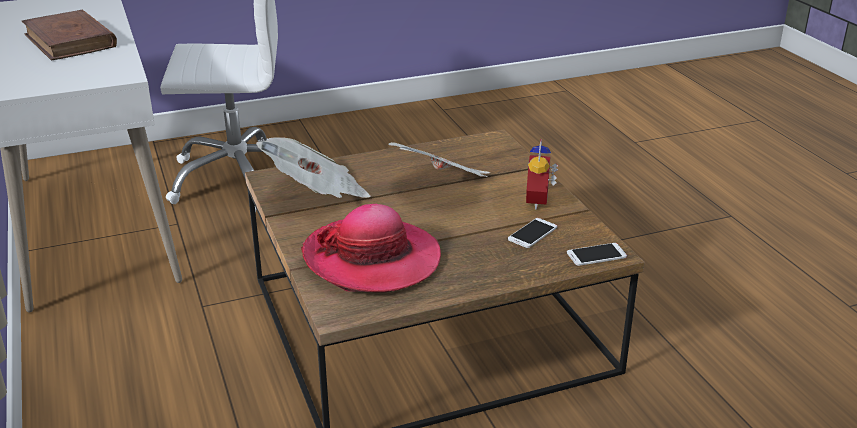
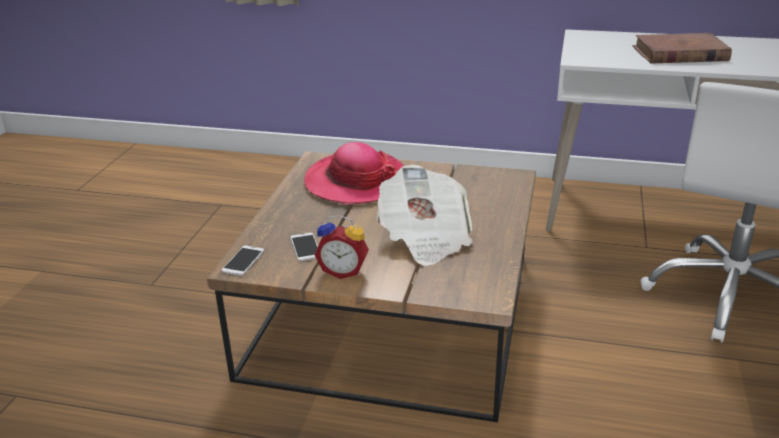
camera: 125 degrees right, 0 degrees up
newspaper [256,137,371,198] -> none
alarm clock [526,139,558,210] -> alarm clock turned 150 degrees clockwise [315,215,369,279]

